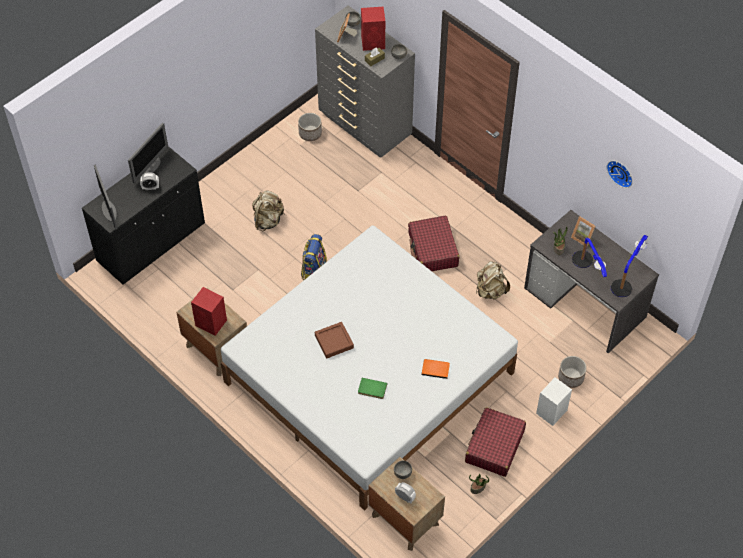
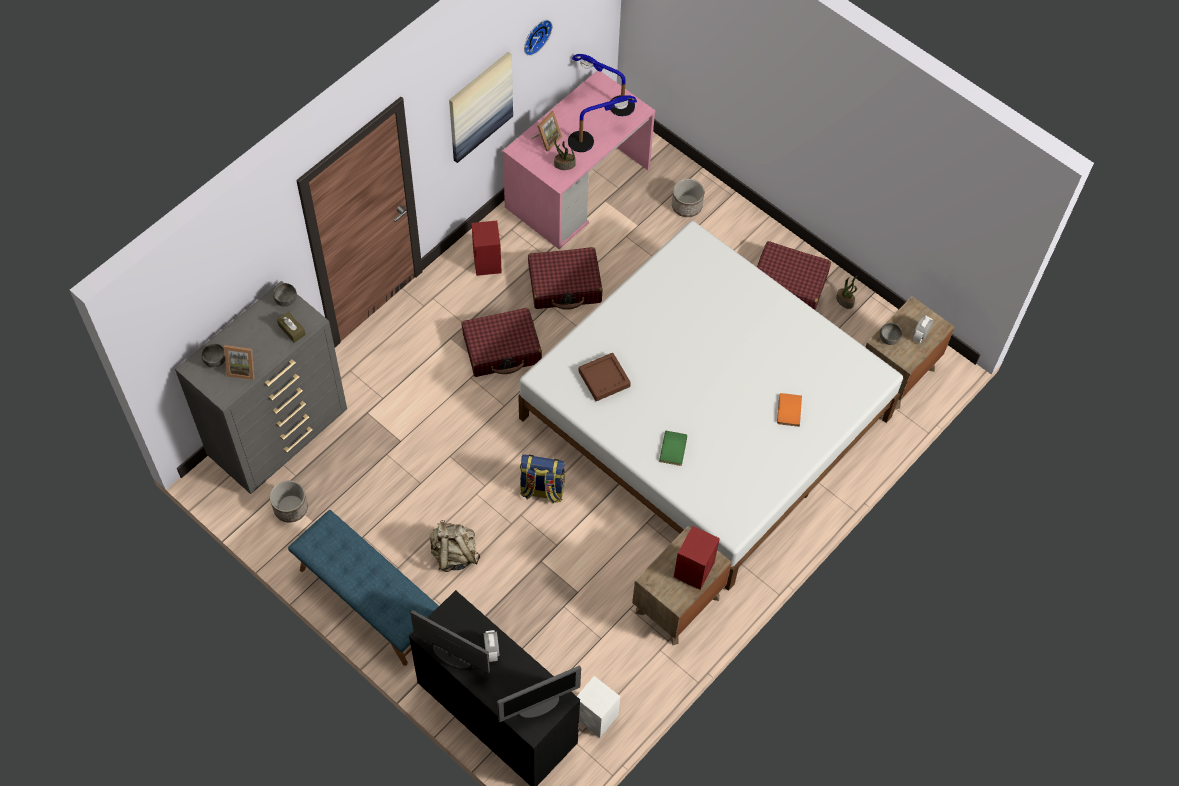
camera: 95 degrees left, 5 degrees up
brown tray [315,322,354,359] -> brown tray moved to [579,353,631,401]
green book [358,378,387,399] -> green book moved to [659,430,687,466]
red speaker [361,7,385,51] -> red speaker moved to [472,221,502,276]
orange book [421,359,450,379] -> orange book moved to [777,393,802,427]
beige backpack [476,261,510,300] -> red suitcase [528,247,602,310]
grey desk [524,210,659,353] -> pink desk [503,70,655,249]
white speaker [536,377,572,426] -> white speaker moved to [577,676,621,738]
none -> blue bench [288,510,439,666]
none -> picture [449,52,513,163]

